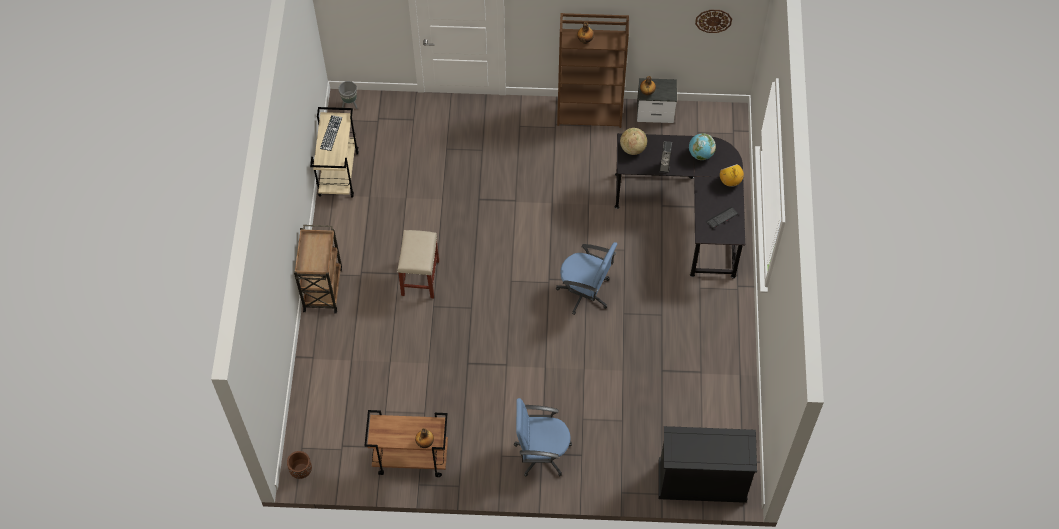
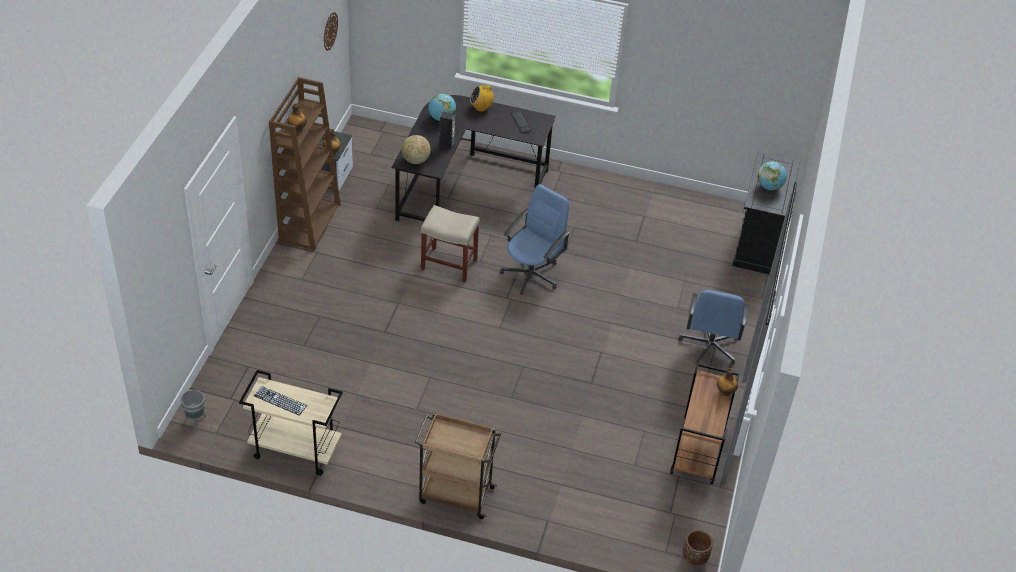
camera: 80 degrees left, 15 degrees down
beige stool [397,230,439,298] -> beige stool moved to [421,205,480,282]
none -> globe [758,161,787,190]

